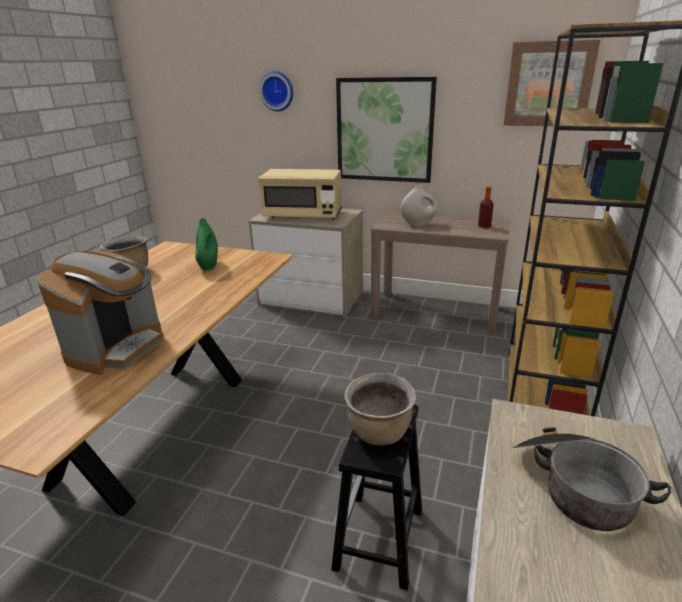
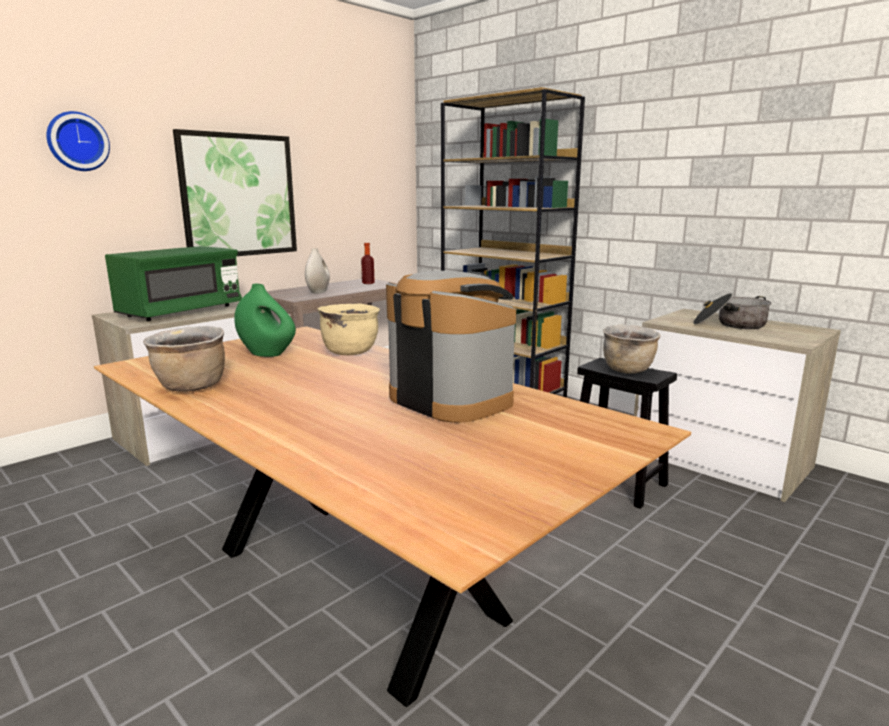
camera: 65 degrees left, 10 degrees down
beige microwave [258,169,342,219] -> green microwave [105,246,242,321]
picture [504,40,600,126] -> none
none -> beige cooking pot [318,304,380,355]

